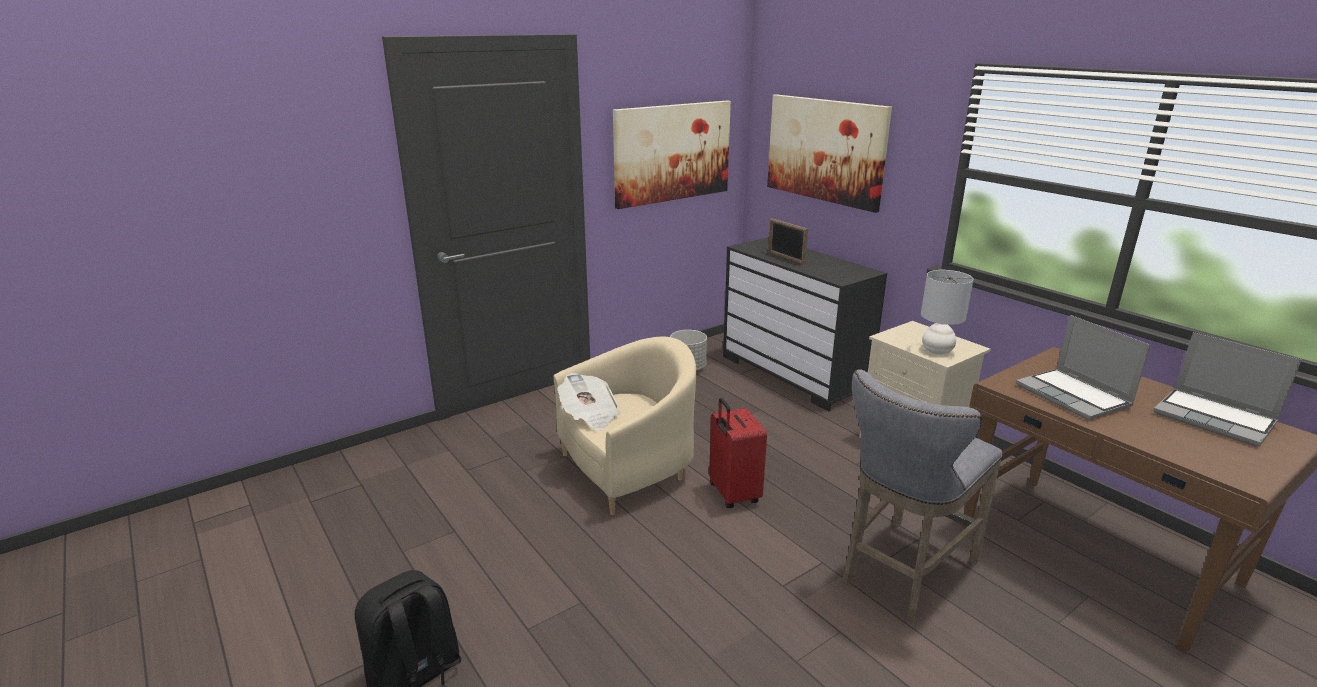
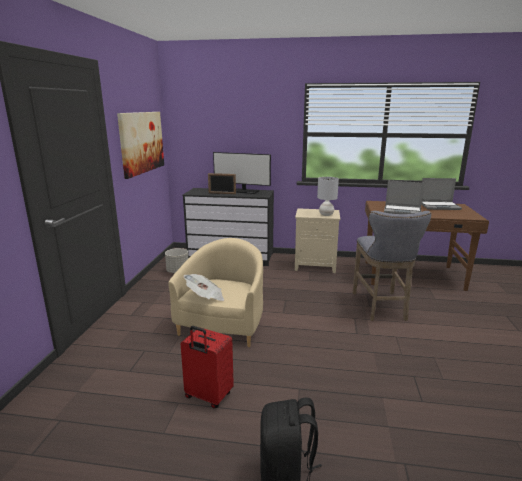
camera: 45 degrees left, 5 degrees down
red suitcase [709,398,767,508] -> red suitcase moved to [181,326,234,408]
picture [767,94,892,213] -> none
none -> monitor [213,152,271,194]

